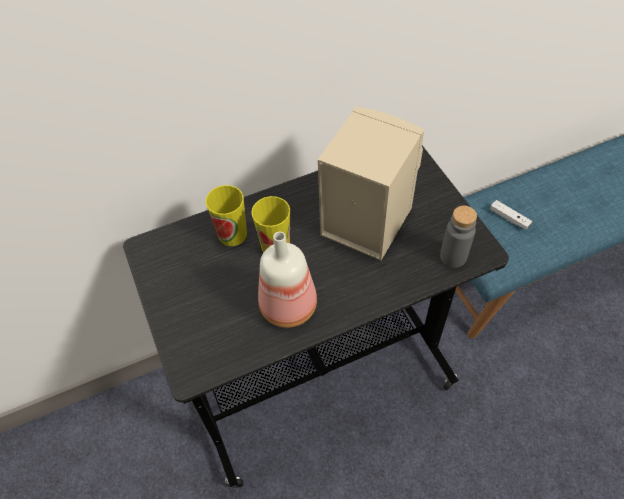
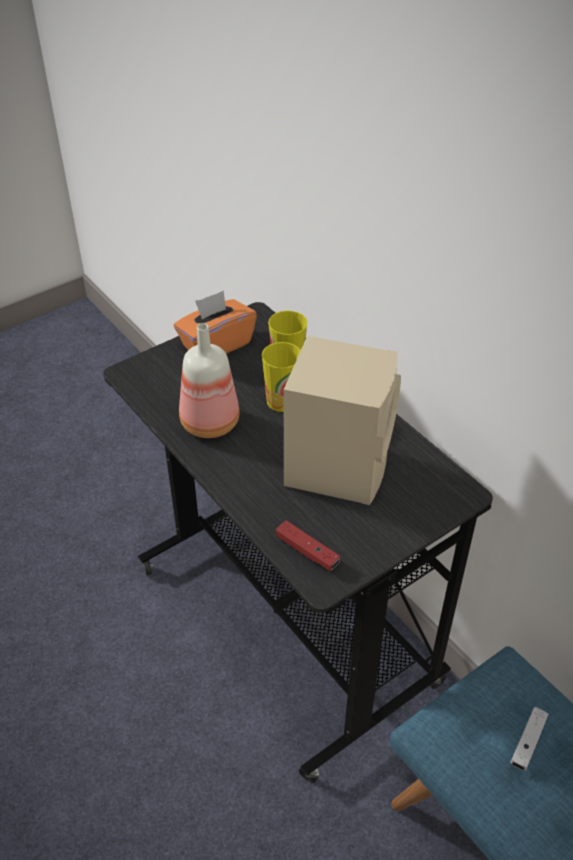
camera: 75 degrees right, 10 degrees down
grey bottle [440,206,477,268] -> red game controller [276,520,340,571]
none -> orange tissue box [174,290,257,354]

